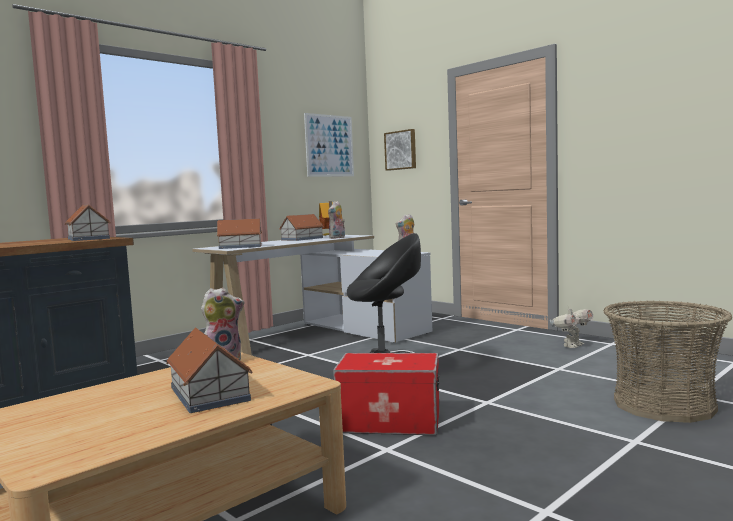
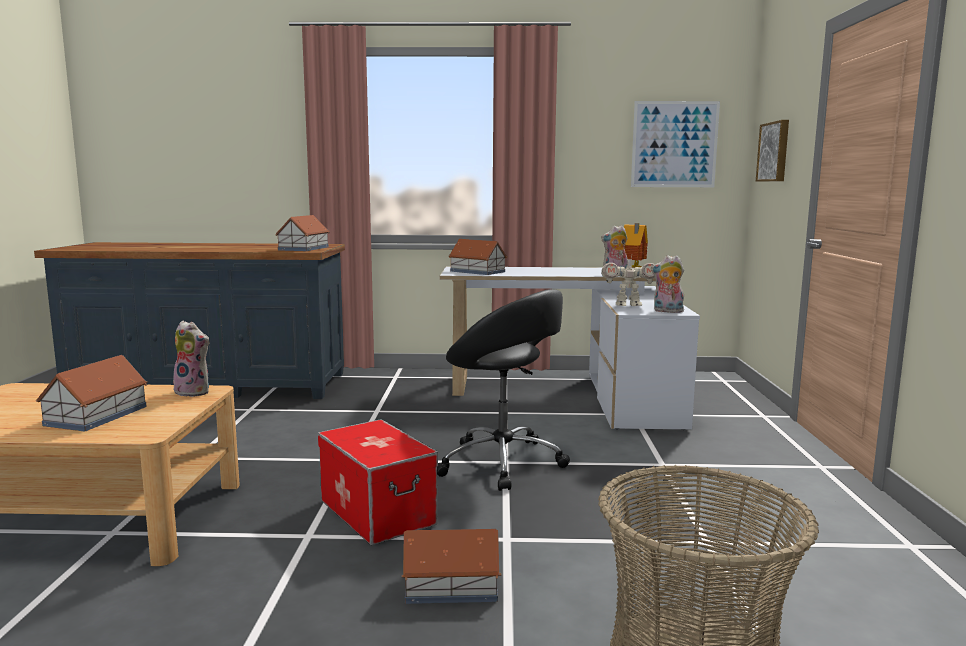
camera: 45 degrees right, 5 degrees up
toy house [279,214,324,241] -> toy house moved to [402,529,501,604]
toy robot [550,306,593,348] -> toy robot moved to [601,254,655,306]

